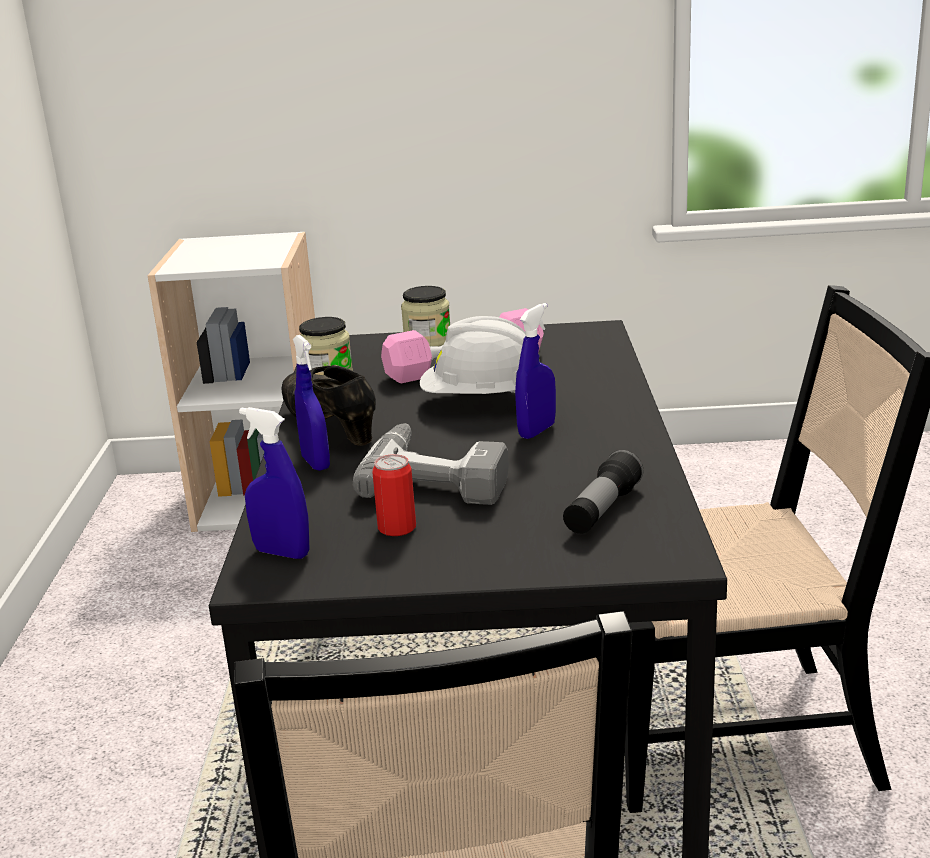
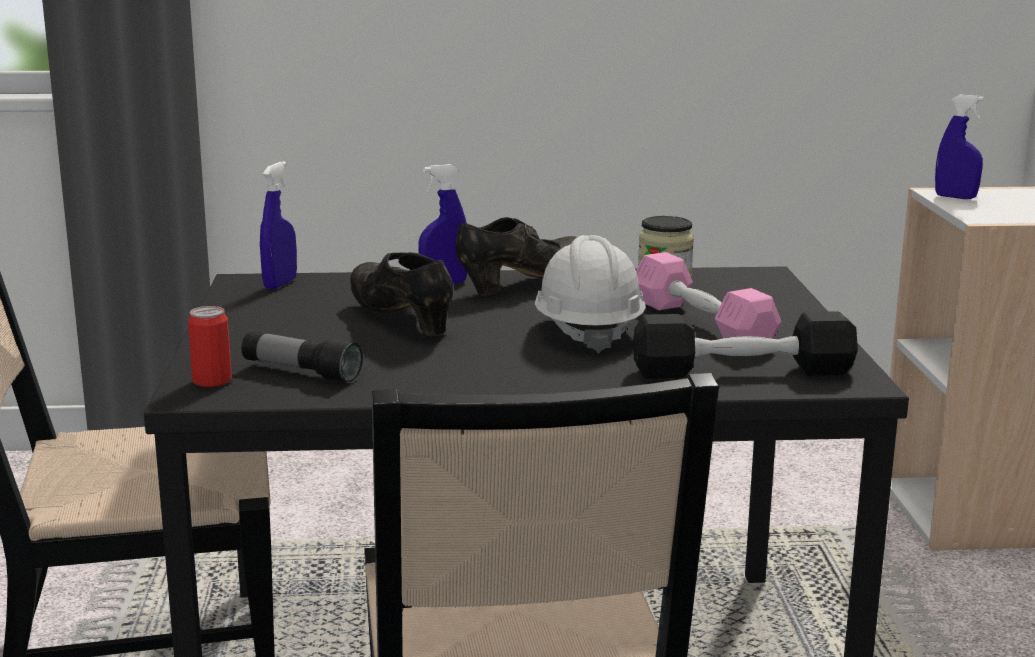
camera: 85 degrees right, 5 degrees down
power drill [353,424,509,505] -> black shoe [350,252,453,336]
can [373,454,416,536] -> can moved to [188,306,232,387]
jar [401,286,450,346] -> none
blue spray bottle [515,303,556,439] -> blue spray bottle moved to [935,95,985,199]
none -> black dumbbell [633,311,858,379]

